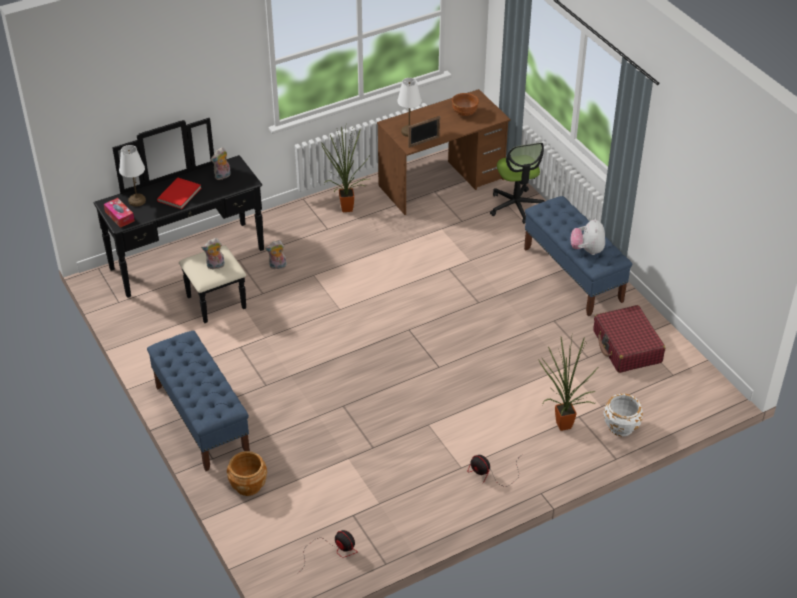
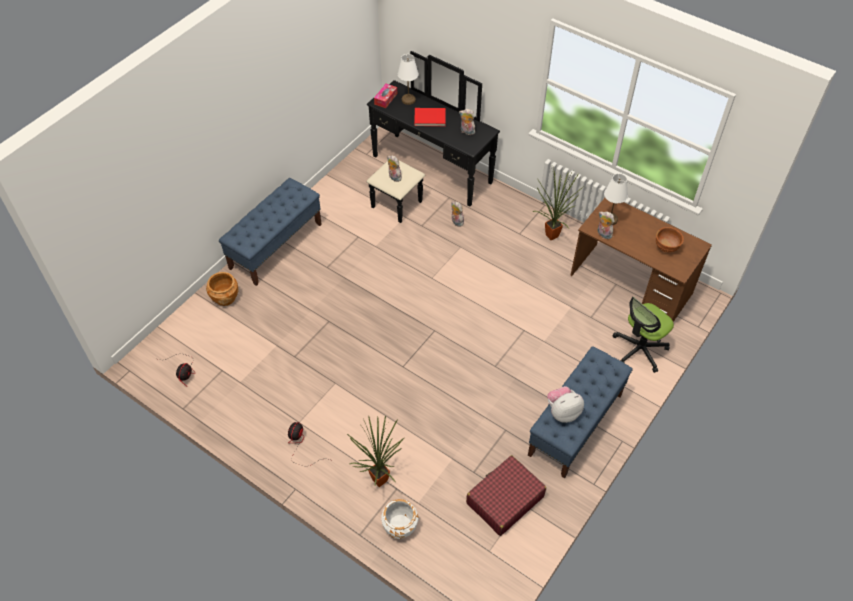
camera: 65 degrees right, 10 degrees up
picture frame [408,116,440,148] -> plush toy [598,211,614,239]

